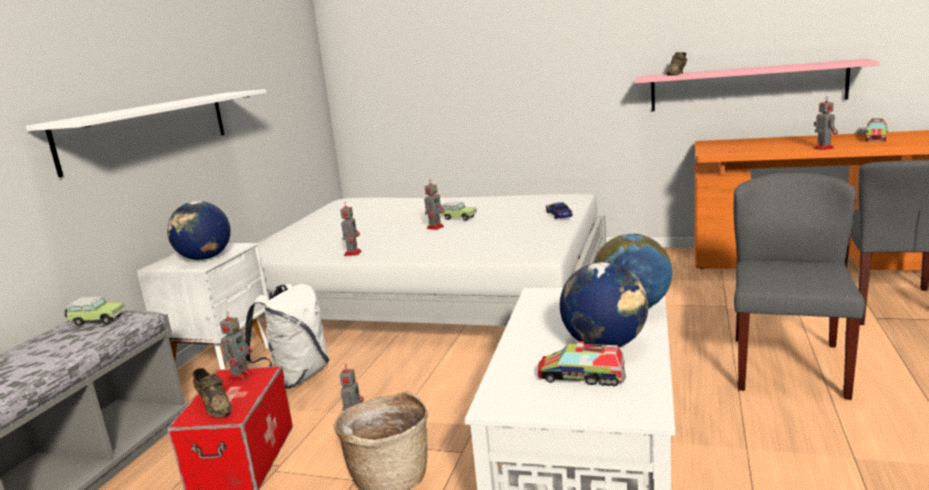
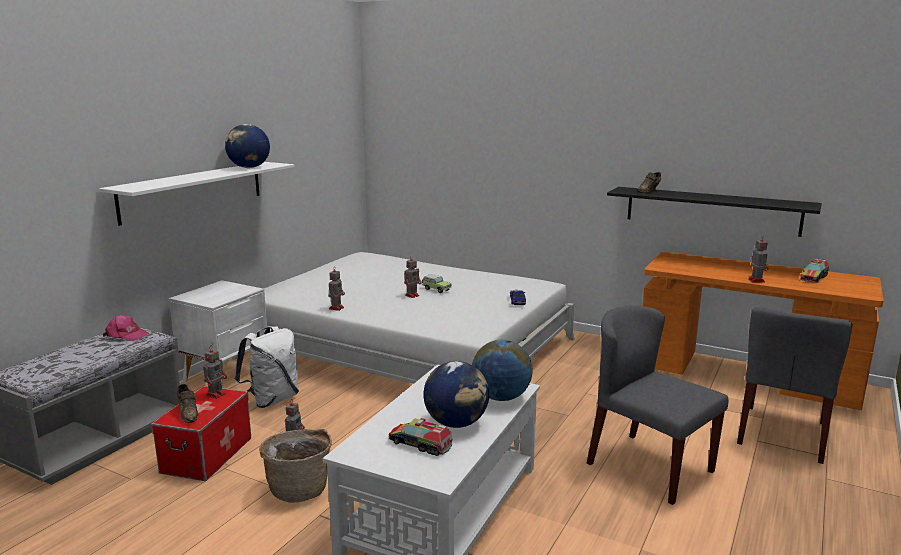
camera: 10 degrees right, 0 degrees up
toy car [64,296,125,326] -> pink cap [103,315,149,341]
globe [167,201,231,260] -> globe moved to [225,124,270,168]
pink shelf [634,59,879,111] -> black shelf [607,187,822,237]
grey chair [733,173,865,400] -> grey chair turned 75 degrees counterclockwise [587,305,728,505]

